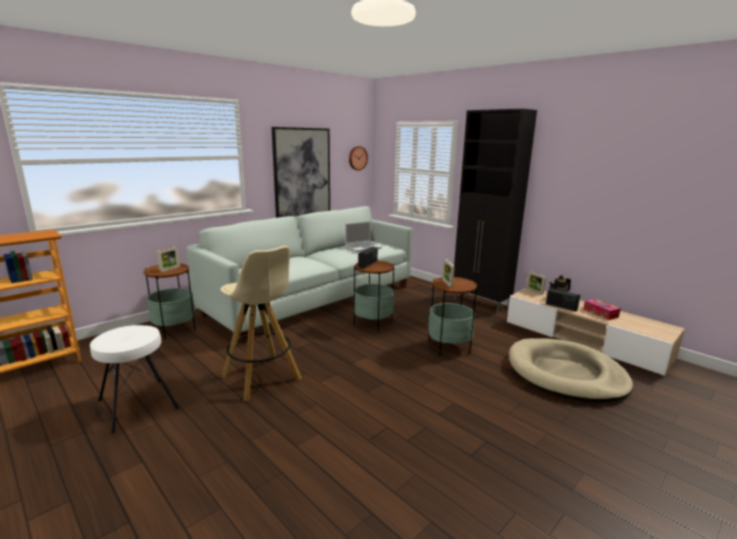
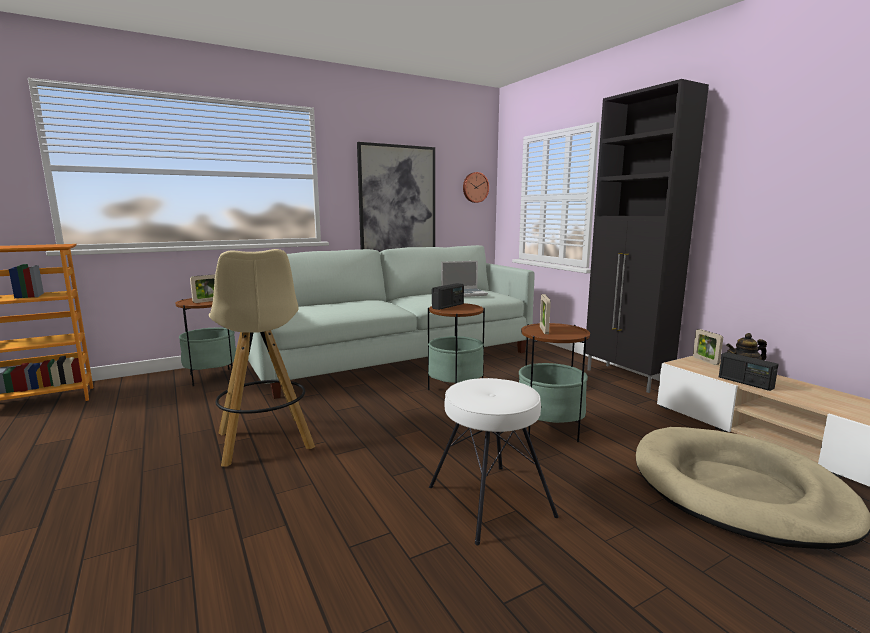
camera: 15 degrees right, 5 degrees down
white stool [90,325,179,433] -> white stool moved to [429,378,559,545]
tissue box [583,299,621,320] -> none

